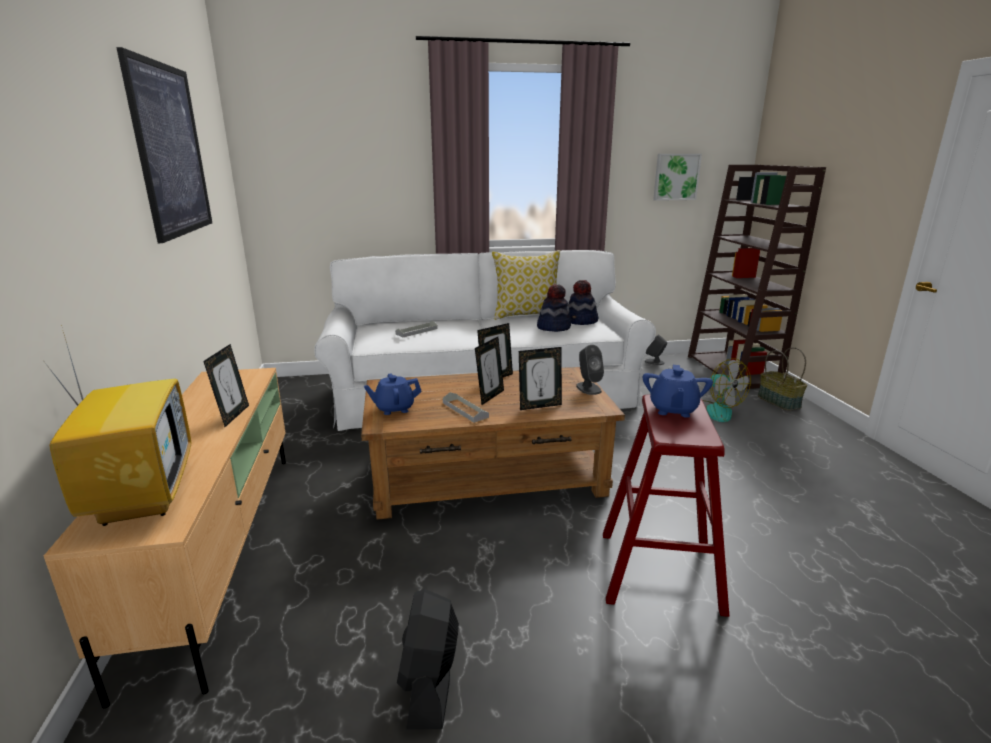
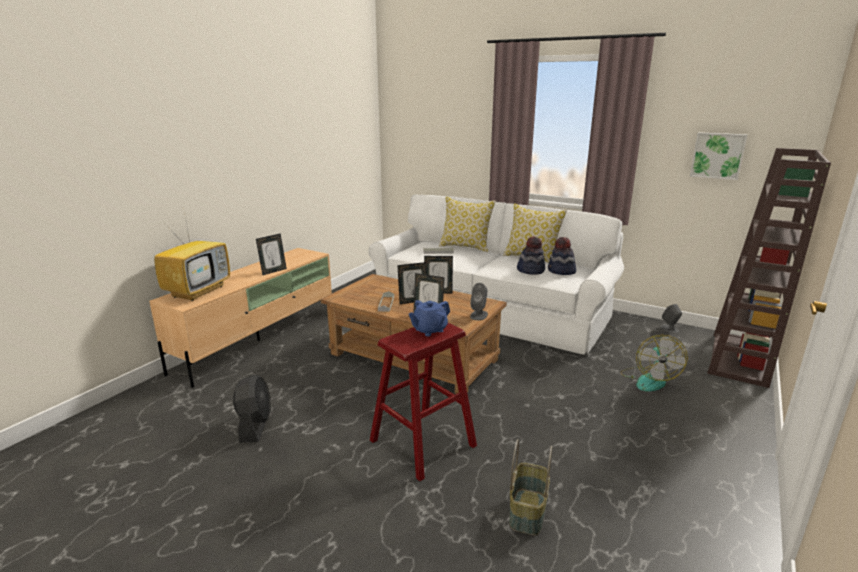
camera: 40 degrees right, 0 degrees up
picture [116,47,212,243] -> none
blue teapot [364,373,422,415] -> none
black fan [397,589,459,729] -> black fan turned 135 degrees clockwise [233,375,271,443]
basket [758,347,807,411] -> basket moved to [509,439,552,535]
none -> pillow [439,197,495,252]

